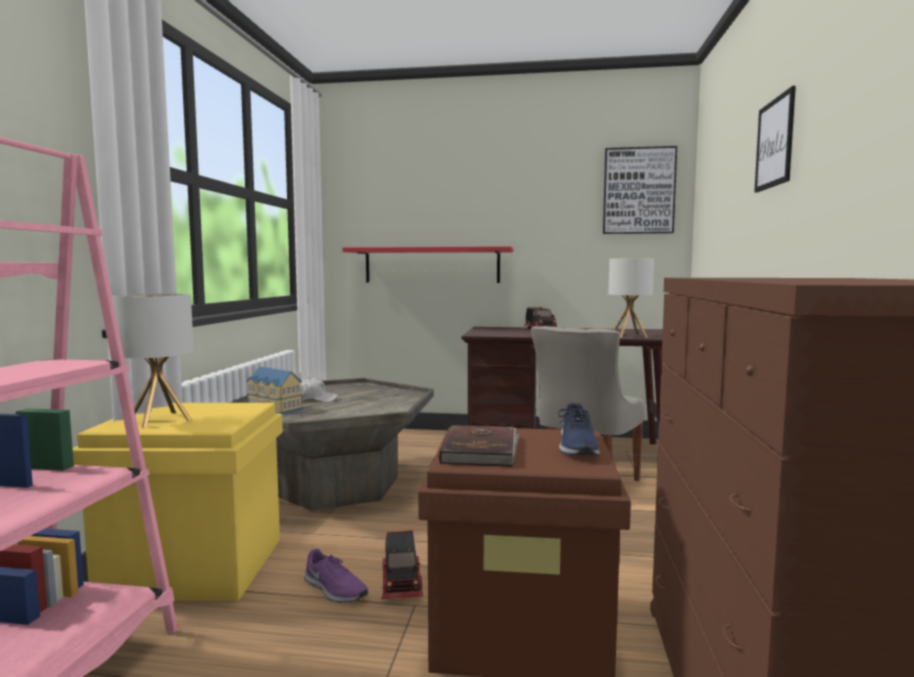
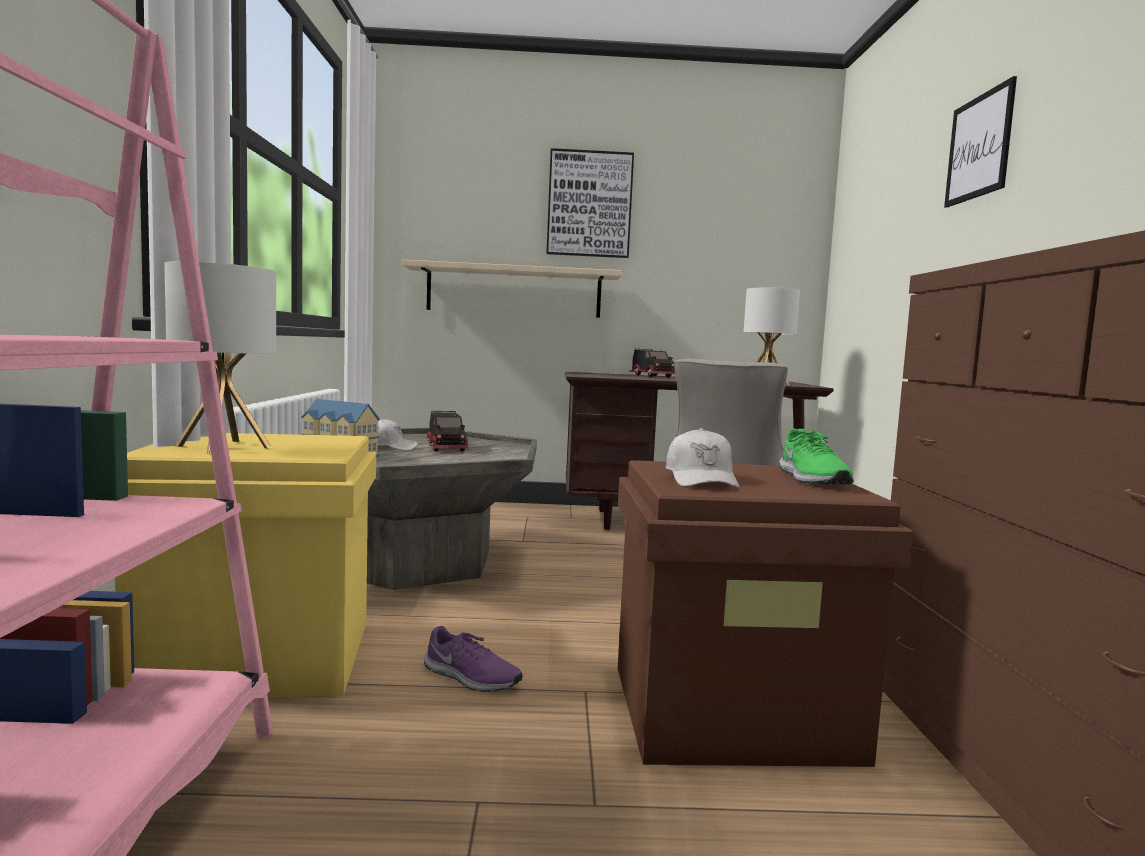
camera: 10 degrees left, 0 degrees up
red shelf [343,246,513,283] -> beige shelf [402,260,622,318]
toy truck [381,530,424,599] -> toy truck moved to [426,411,469,451]
brown book [439,425,520,466] -> white cap [666,428,739,488]
blue shoe [558,403,600,456] -> green shoe [779,428,854,484]
picture [603,146,677,234] -> picture moved to [547,148,634,258]

